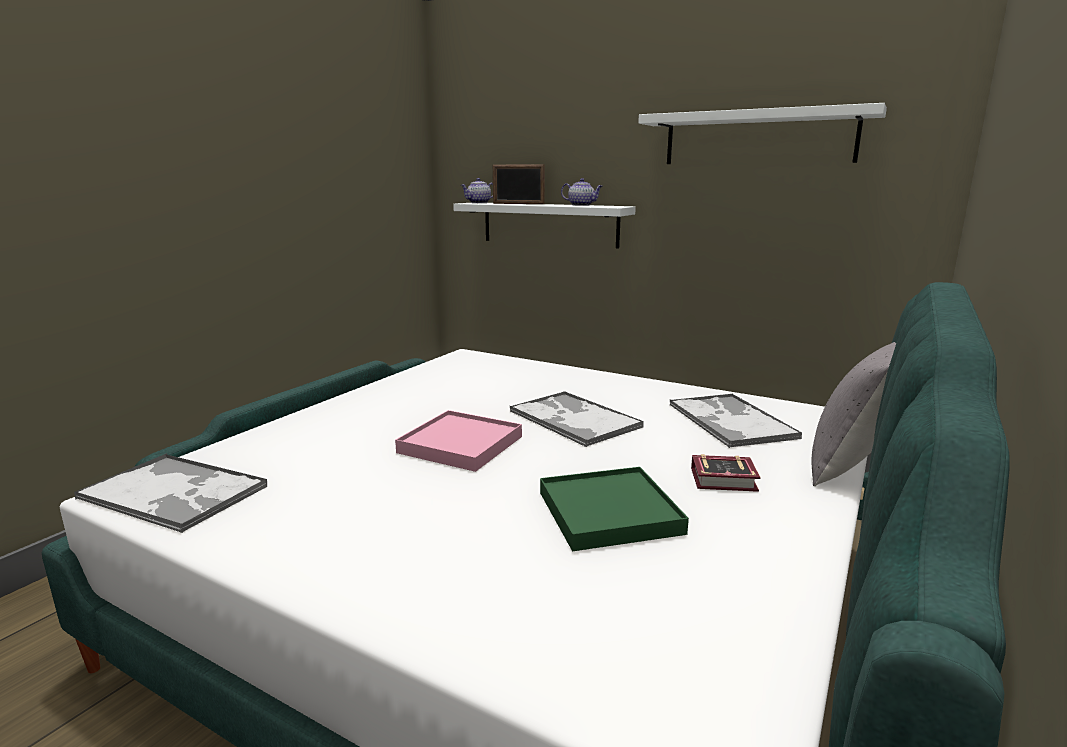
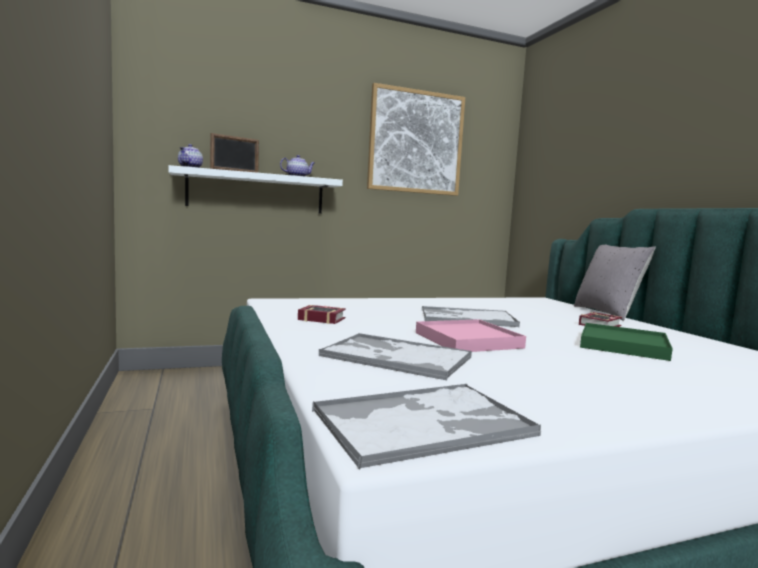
camera: 50 degrees left, 10 degrees down
white shelf [638,103,887,164] -> picture [367,83,465,196]
tray [670,394,802,448] -> tray moved to [319,333,472,380]
none -> book [298,305,346,324]

